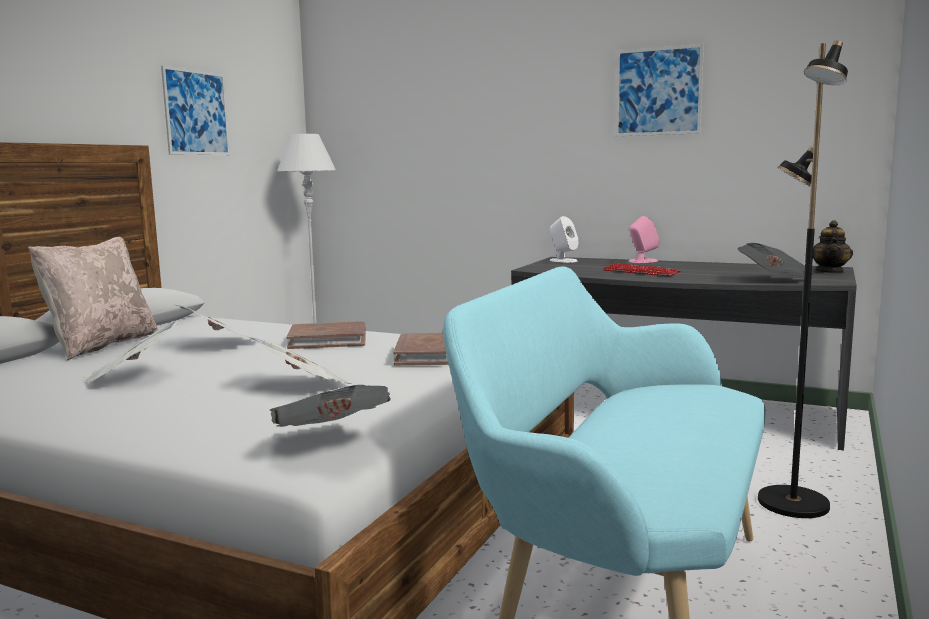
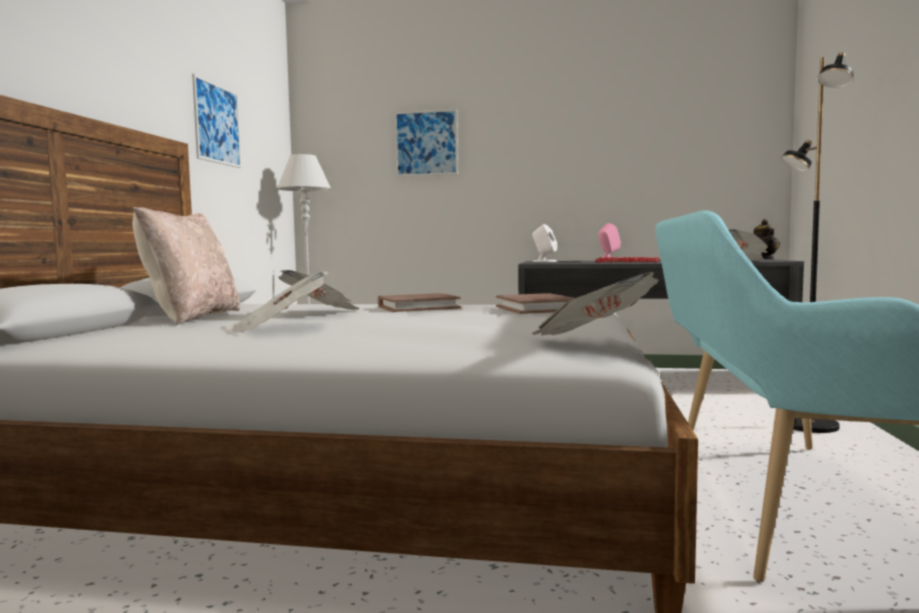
camera: 15 degrees left, 5 degrees down
newspaper [247,337,352,384] -> none
picture [615,44,704,136] -> picture moved to [394,109,458,177]

